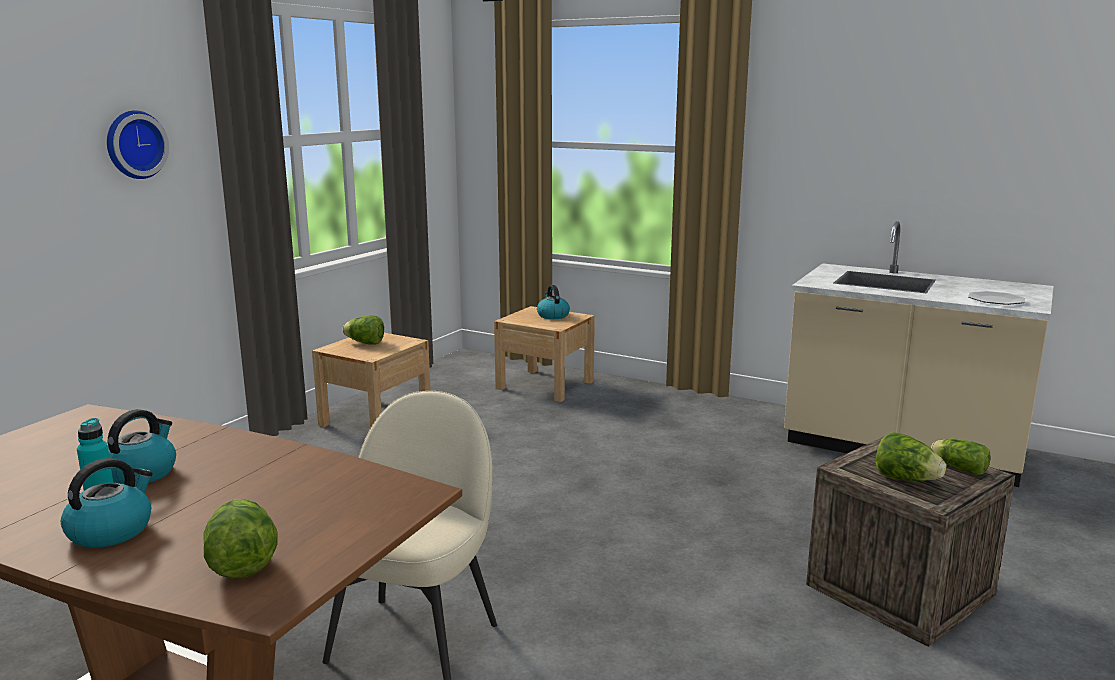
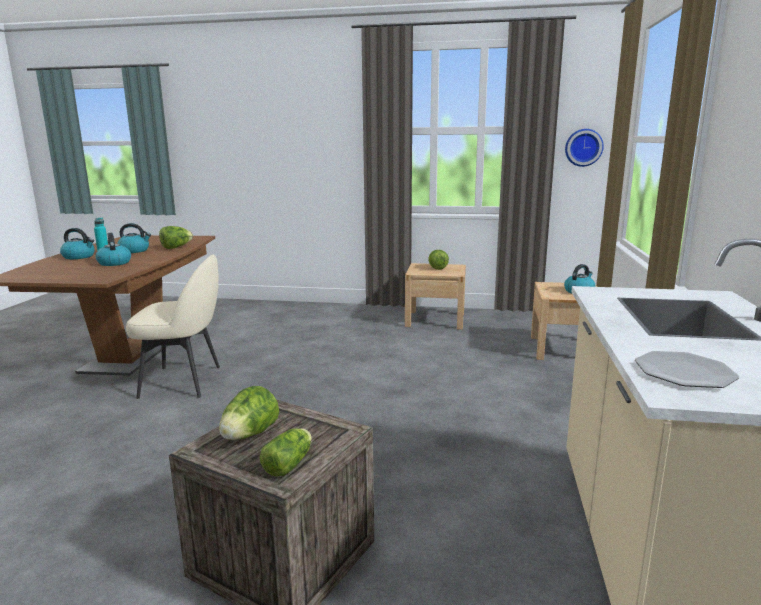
camera: 70 degrees right, 0 degrees up
wall clock [107,110,169,179] -> wall clock moved to [565,129,604,167]
lettuce [203,499,278,579] -> lettuce moved to [159,226,193,249]
none -> kettle [95,233,131,266]

